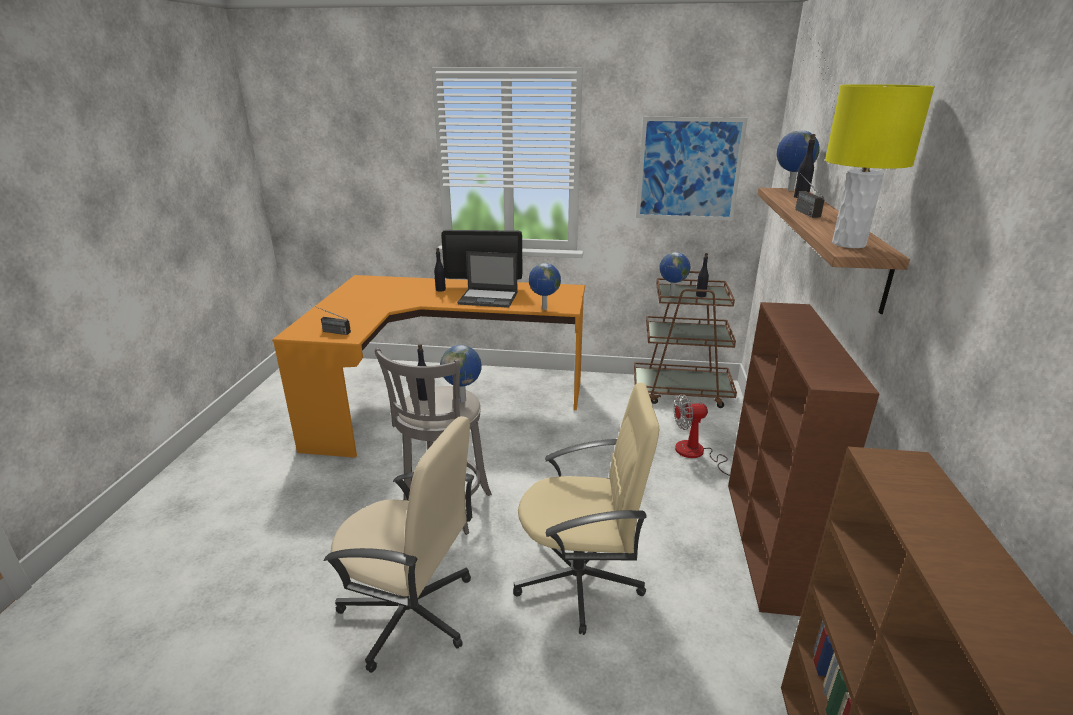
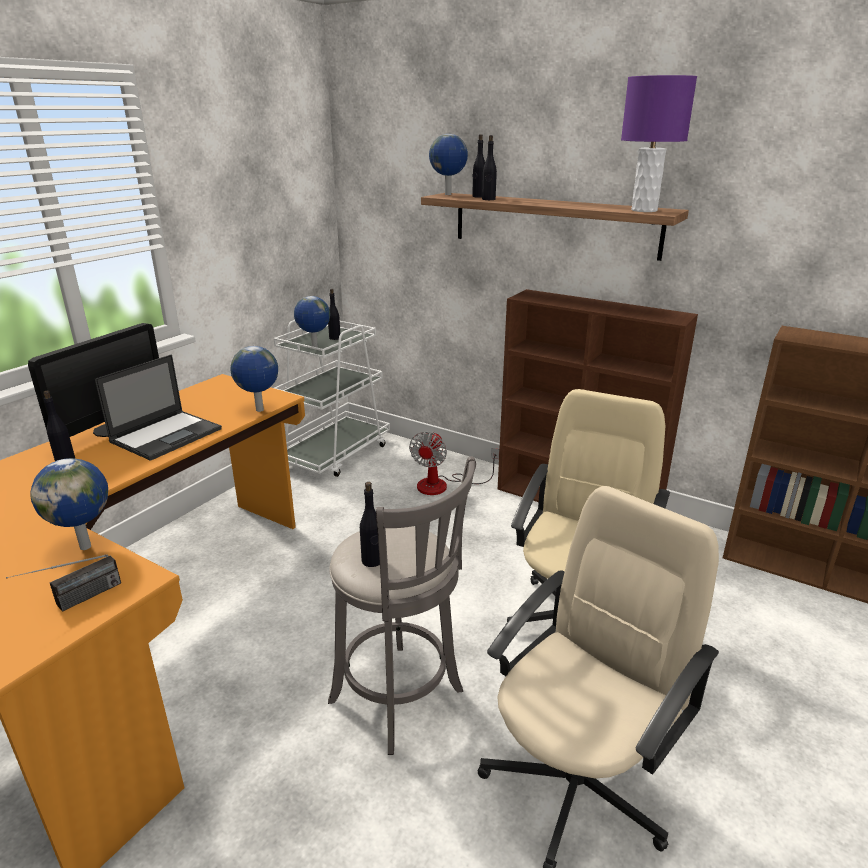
camera: 65 degrees left, 0 degrees up
globe [440,345,482,402] -> globe moved to [30,458,108,550]
brown cart [634,271,737,408] -> white cart [273,320,390,477]
picture [636,117,748,221] -> none
radio [795,173,824,218] -> none
yellow table lamp [825,84,935,248] -> purple table lamp [621,75,697,212]
none -> black bottle [482,135,497,200]

